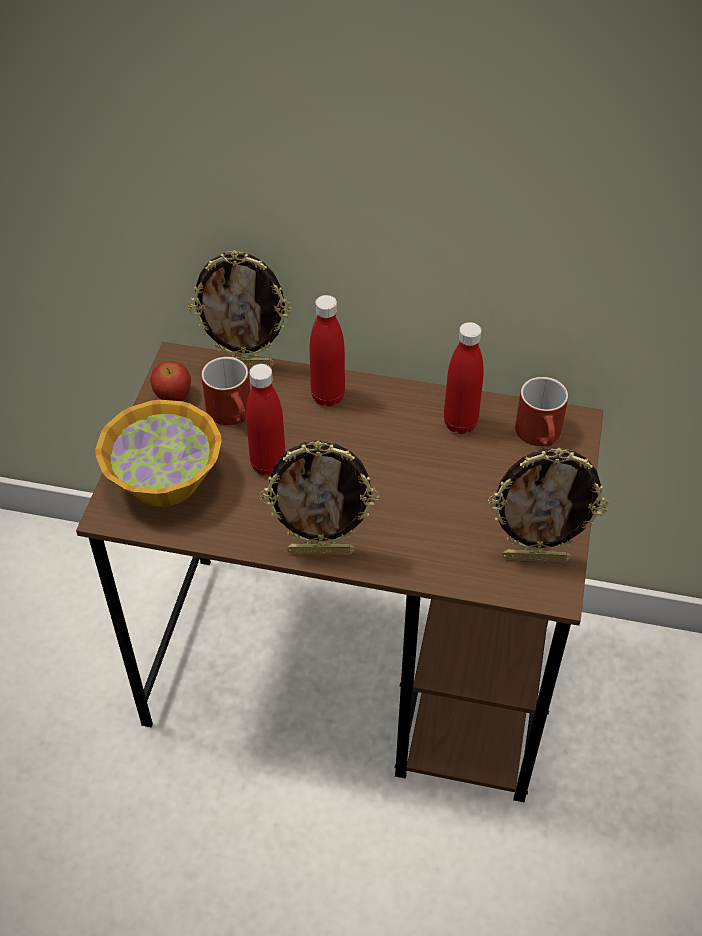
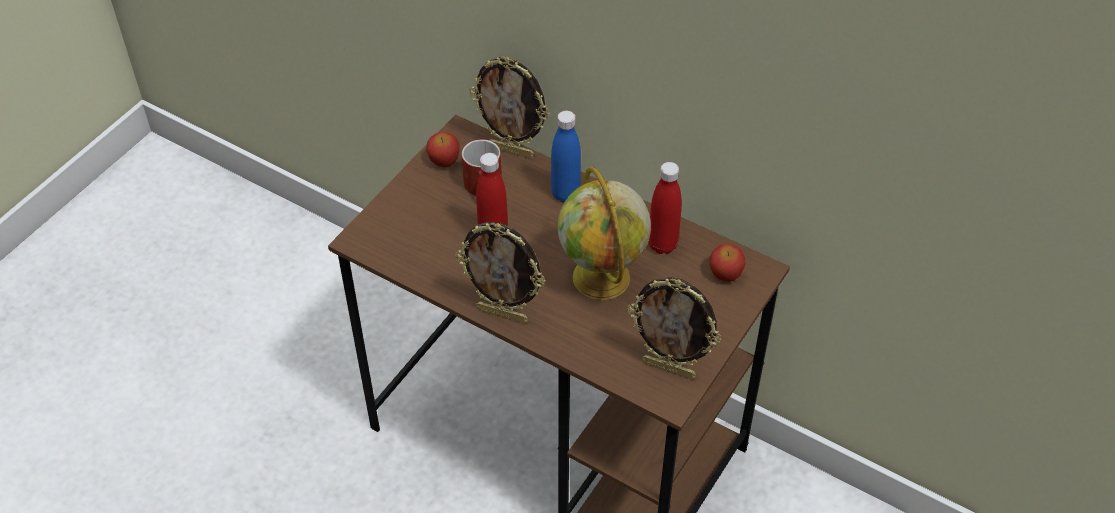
camera: 20 degrees right, 0 degrees up
bowl [95,400,222,507] -> none
red bottle [310,295,345,407] -> blue bottle [551,110,581,203]
red mug [515,377,568,447] -> apple [709,244,746,282]
none -> globe [558,167,651,300]

